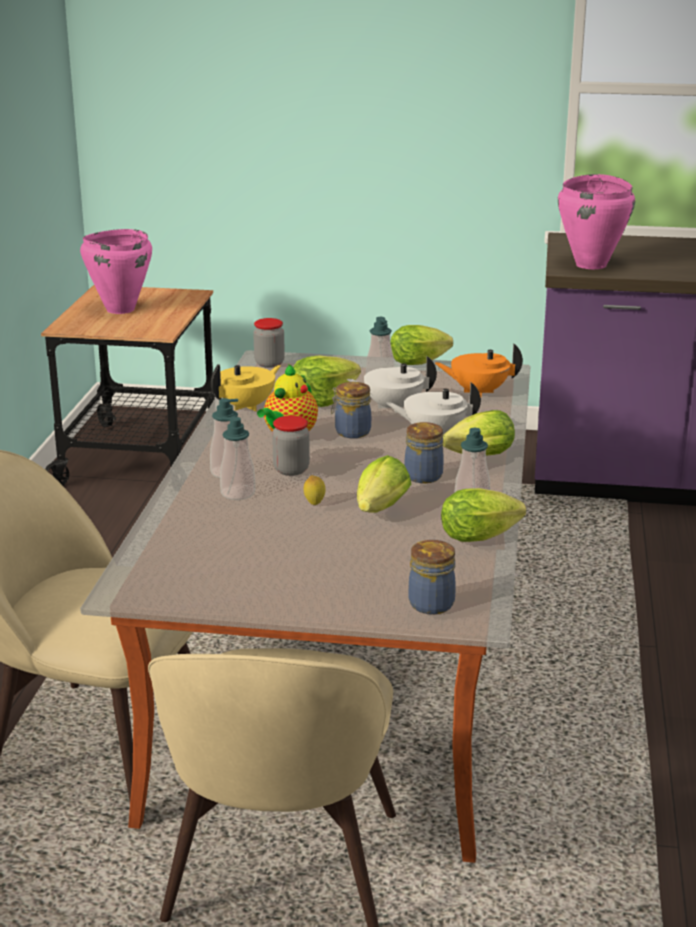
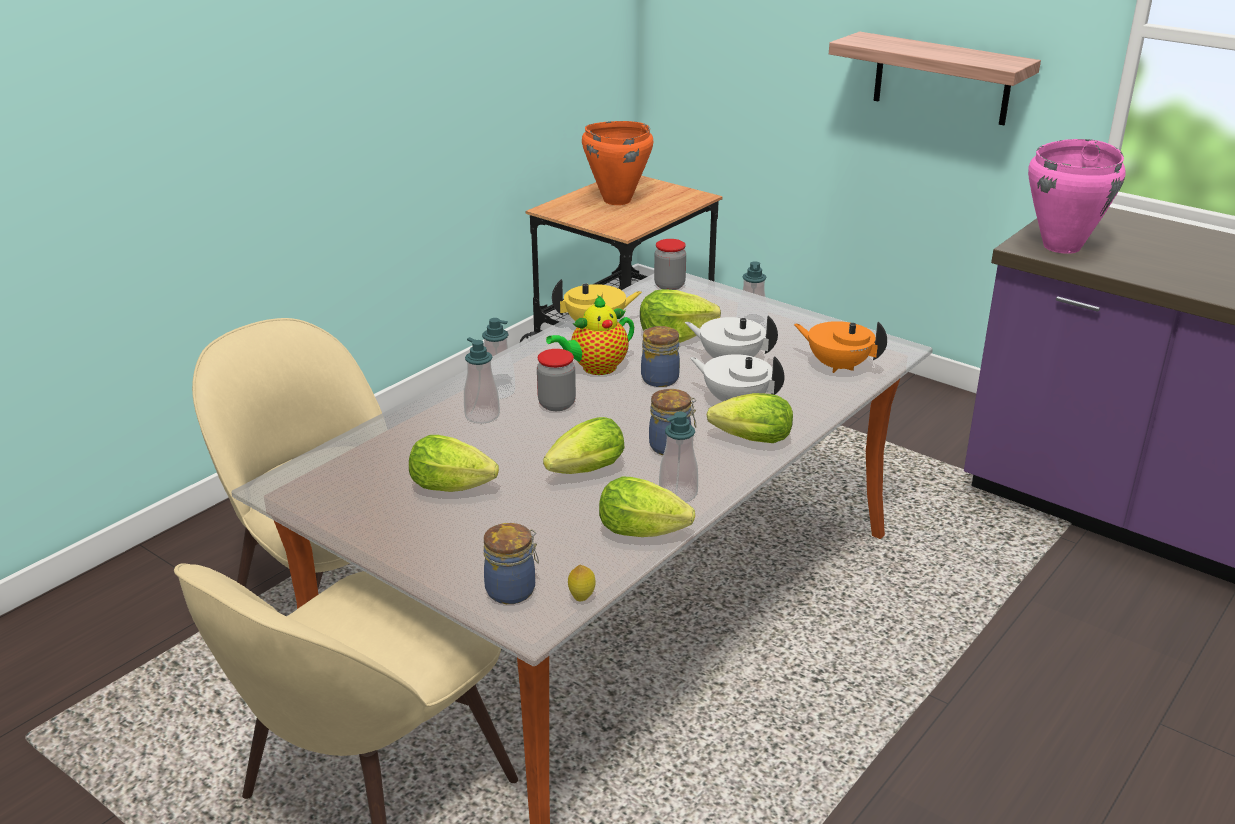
camera: 30 degrees right, 5 degrees up
pink cooking pot [80,229,152,314] -> orange cooking pot [582,121,653,205]
lemon [304,475,326,505] -> lemon moved to [568,565,596,601]
lettuce [390,325,453,365] -> lettuce moved to [409,435,499,492]
none -> shelf [829,32,1041,125]

